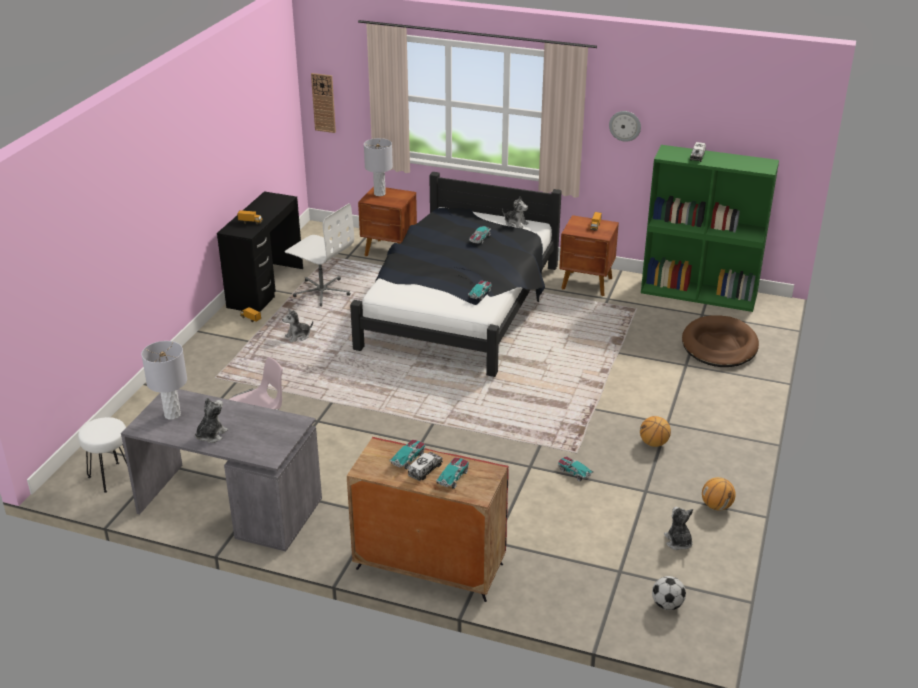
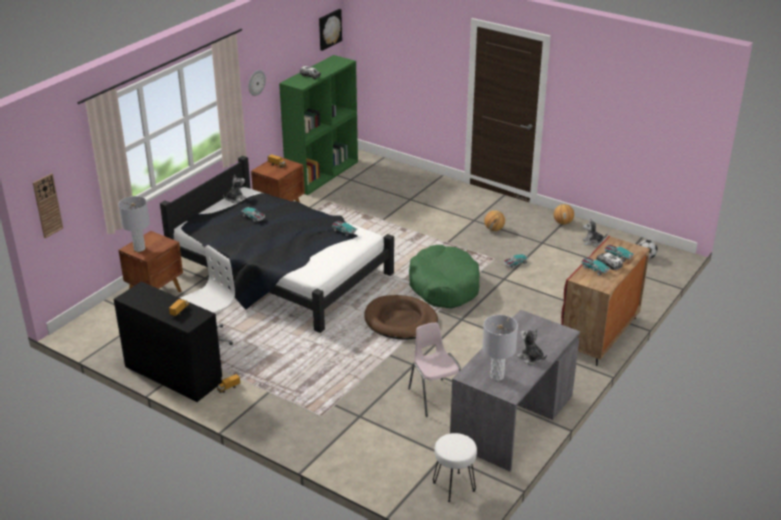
camera: 75 degrees left, 0 degrees up
plush toy [282,309,313,342] -> none
brown dog bed [682,315,759,367] -> brown dog bed moved to [364,295,438,340]
none -> picture [319,9,342,51]
none -> green dog bed [409,245,480,309]

